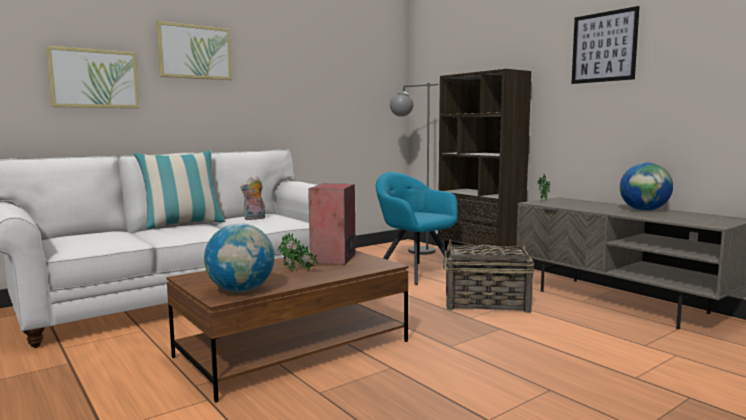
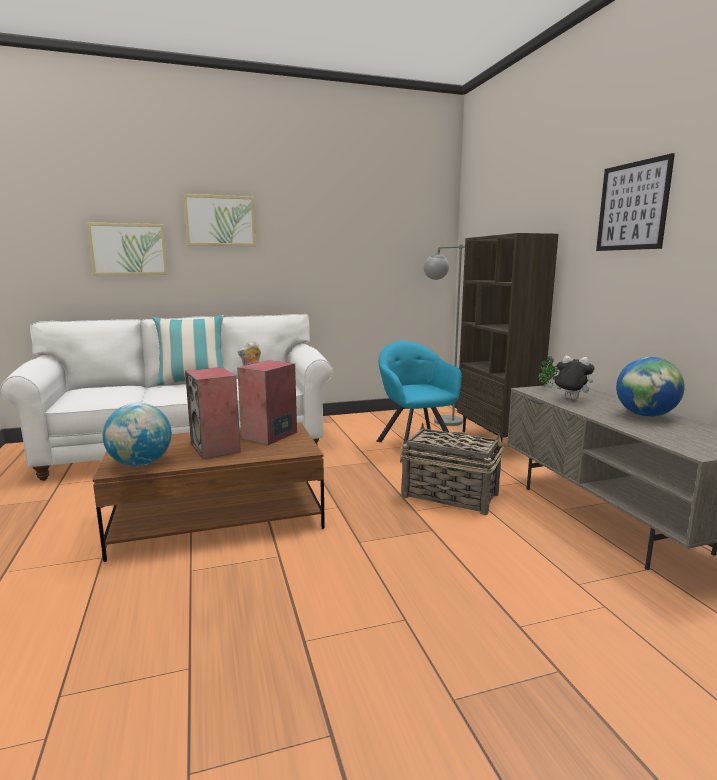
camera: 20 degrees right, 5 degrees up
potted plant [278,232,318,271] -> speaker [185,367,241,459]
none -> plush toy [550,356,594,400]

